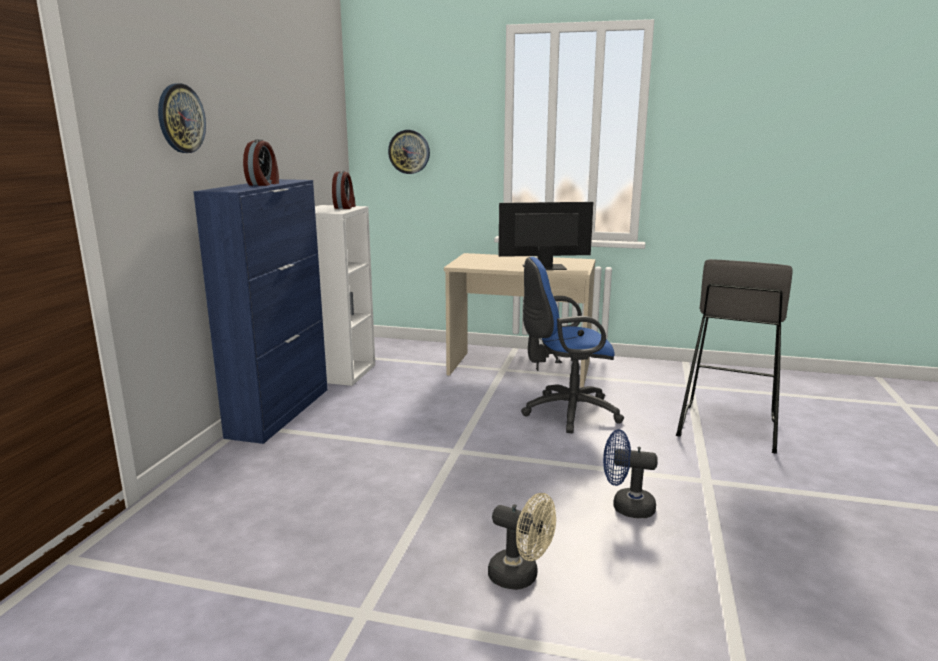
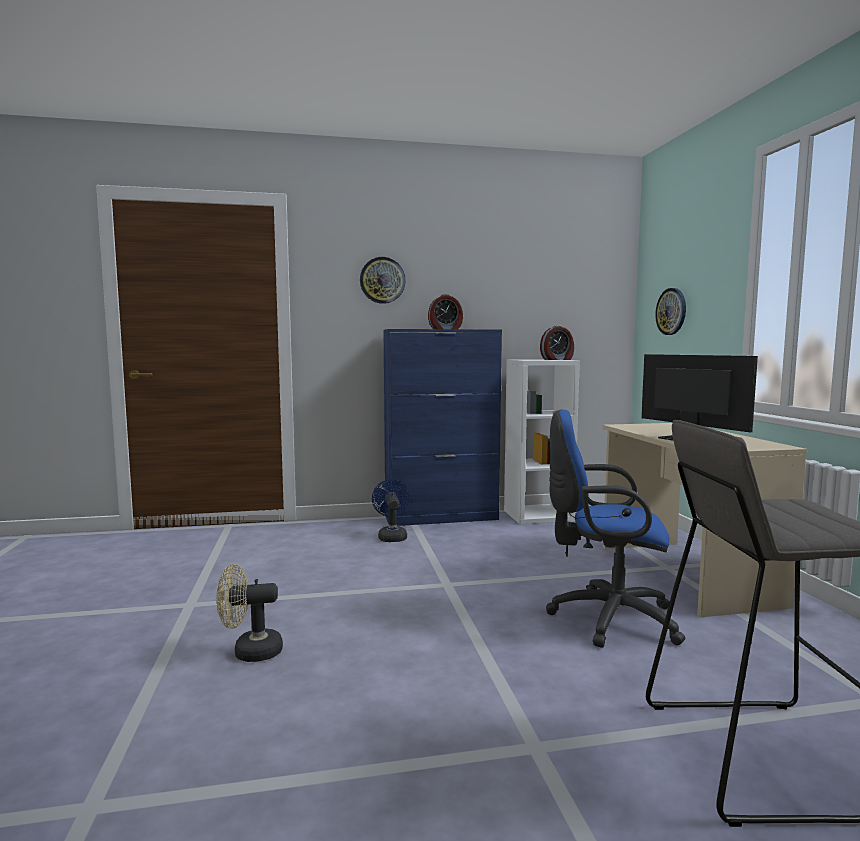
camera: 65 degrees right, 10 degrees down
beige fan [488,493,556,590] -> beige fan turned 75 degrees clockwise [216,564,283,662]
blue office chair [521,257,624,433] -> blue office chair turned 45 degrees counterclockwise [546,409,686,648]
blue fan [603,429,658,518] -> blue fan moved to [372,479,409,542]

